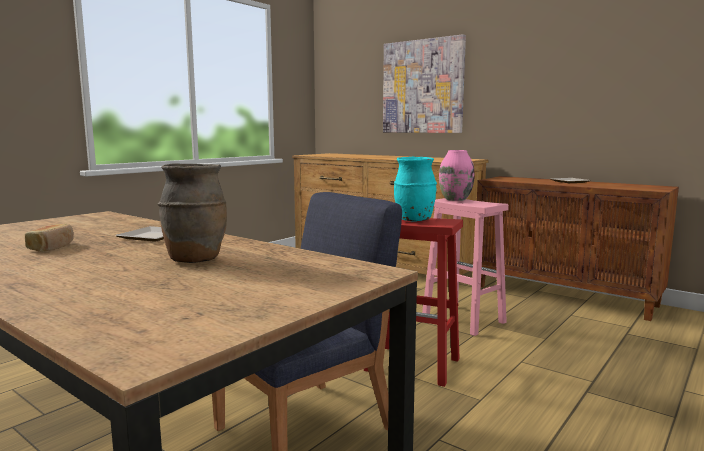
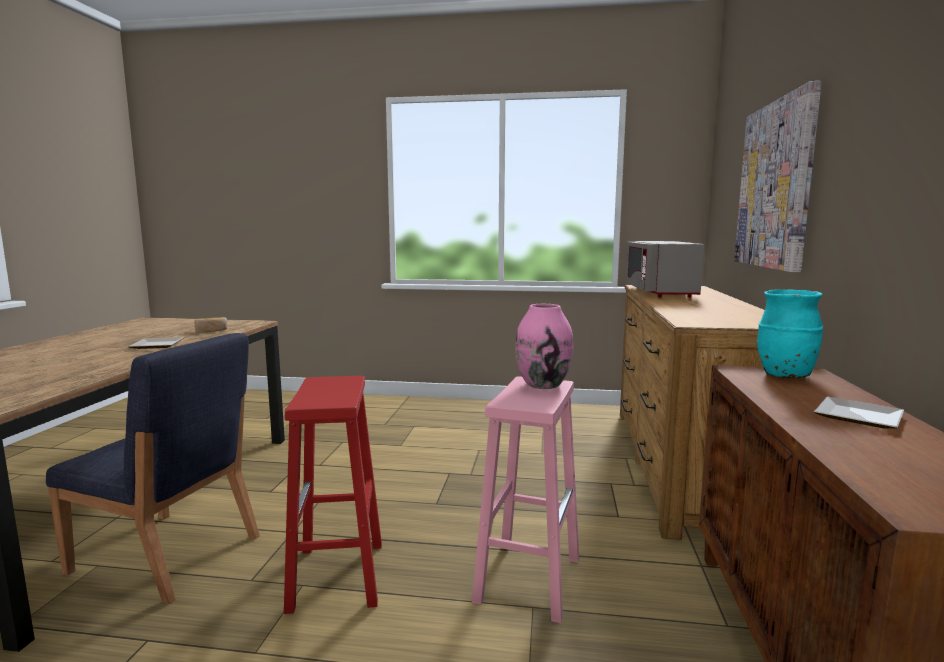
camera: 60 degrees right, 0 degrees up
bread [25,223,74,252] -> bread moved to [194,317,228,332]
brown vase [158,163,227,263] -> none
turquoise vase [394,156,437,222] -> turquoise vase moved to [757,289,823,378]
none -> grey microwave [625,241,704,298]

